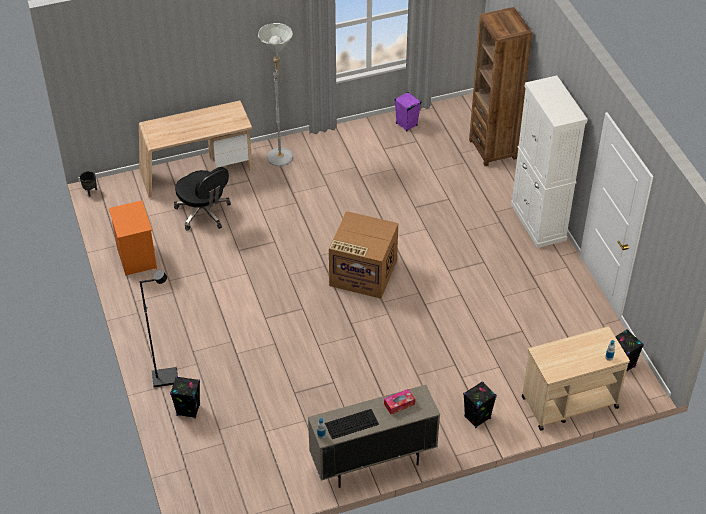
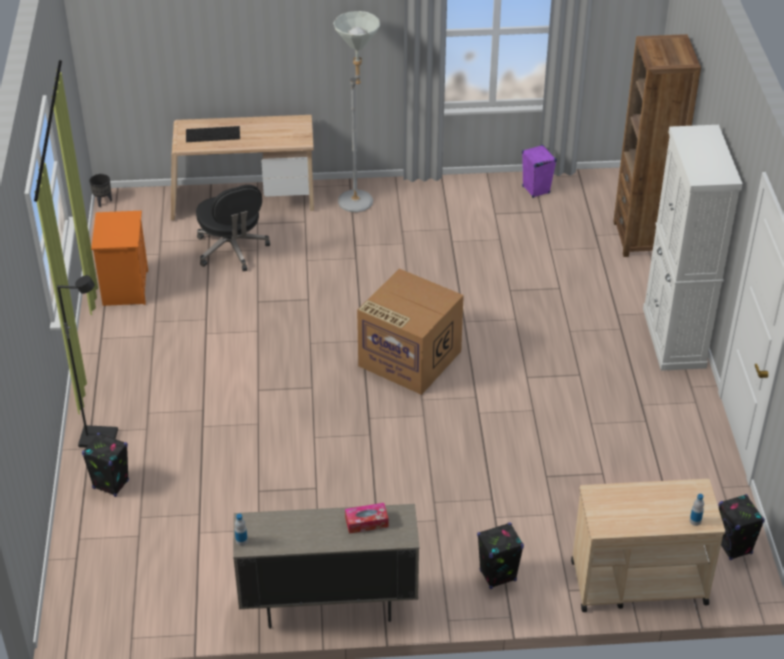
camera: 15 degrees right, 5 degrees down
keyboard [325,409,379,439] -> keyboard moved to [186,126,240,142]

